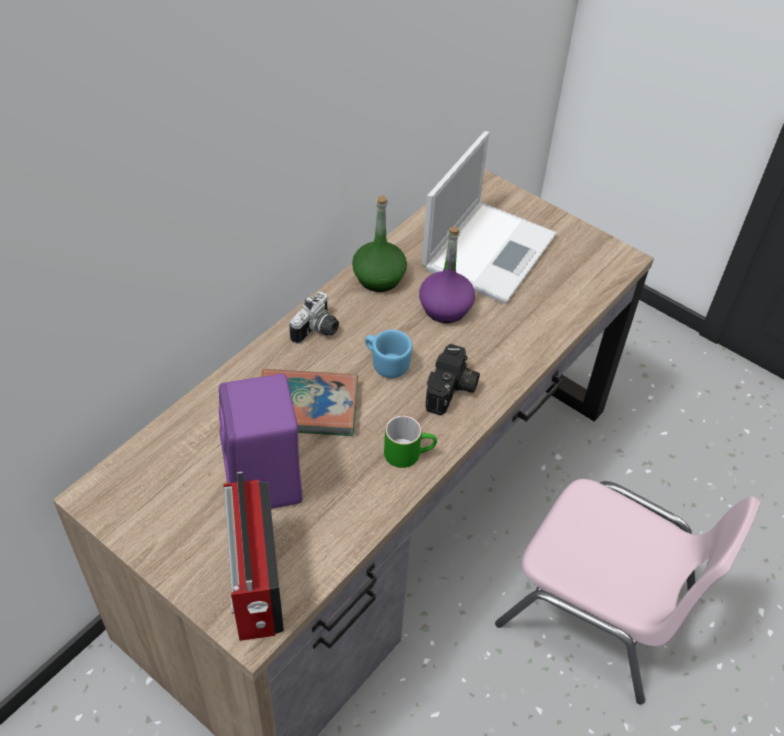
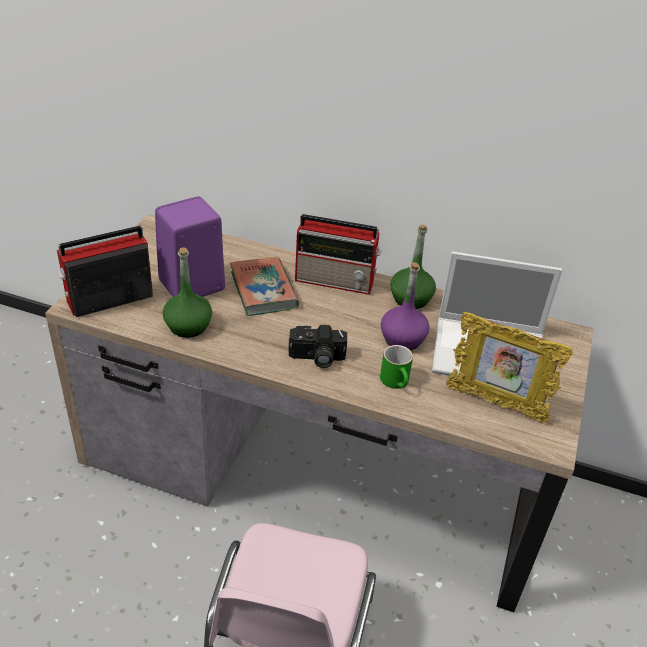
camera: 70 degrees right, 10 degrees down
camera [289,292,339,344] -> radio [295,214,381,295]
blue mug [365,330,412,378] -> none
green mug [384,415,437,468] -> green mug moved to [380,345,413,389]
none -> green bottle [163,247,212,338]
none -> picture frame [446,312,573,423]

